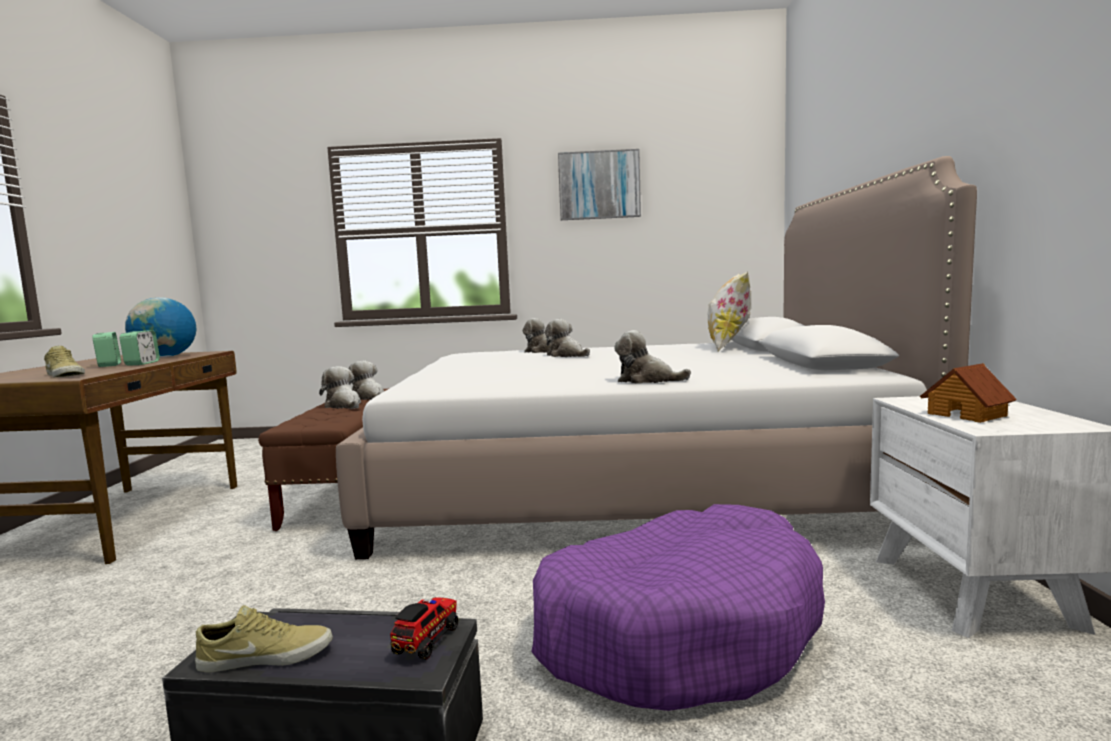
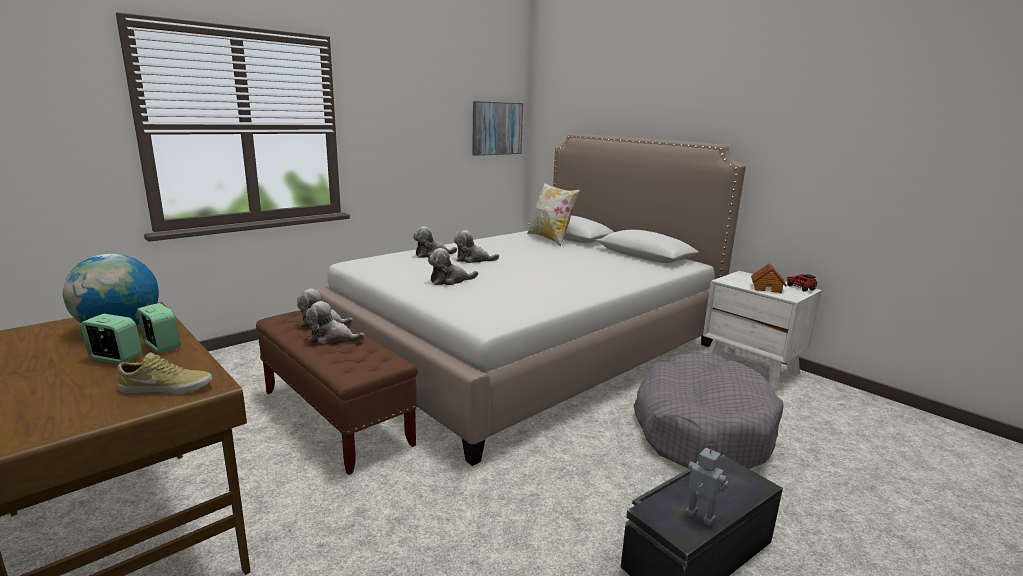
camera: 45 degrees left, 10 degrees up
beige shoe [195,605,333,672] -> toy robot [685,444,729,526]
toy truck [390,597,458,660] -> toy truck moved to [787,274,818,292]
purple dog bed [531,504,825,711] -> grey dog bed [633,353,784,469]
picture [558,149,641,220] -> picture moved to [472,101,523,156]
plush toy [614,330,691,384] -> plush toy moved to [428,248,478,285]

